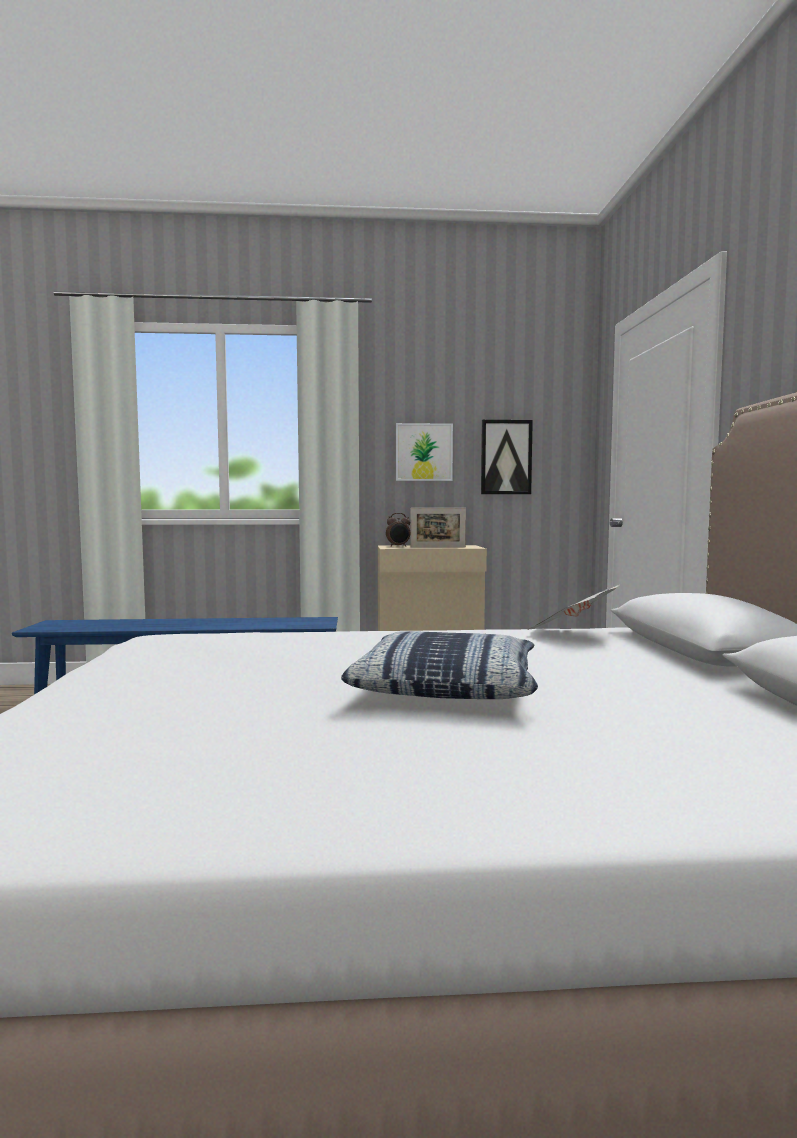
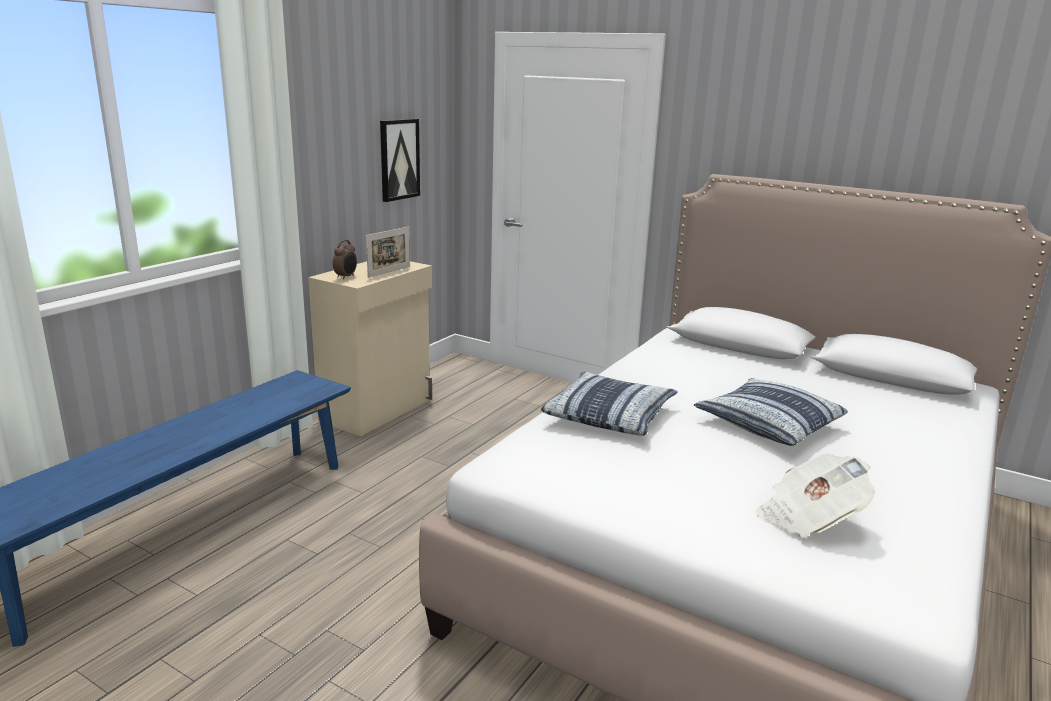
camera: 55 degrees left, 15 degrees up
picture [396,423,453,481] -> none
newspaper [528,585,619,630] -> newspaper moved to [756,454,875,538]
none -> pillow [541,371,678,436]

